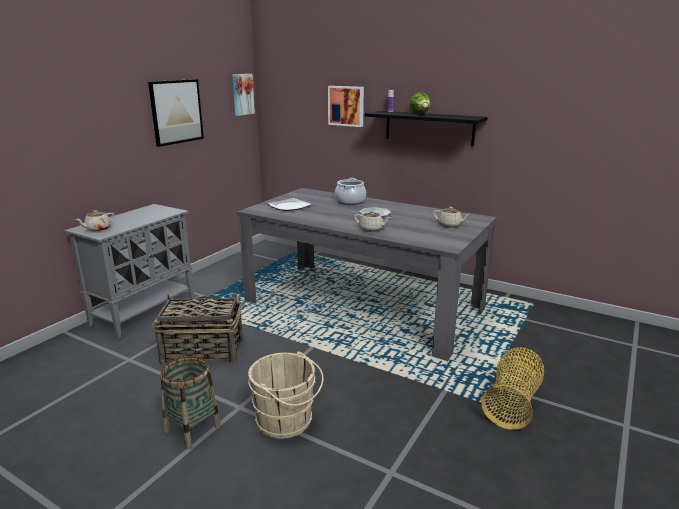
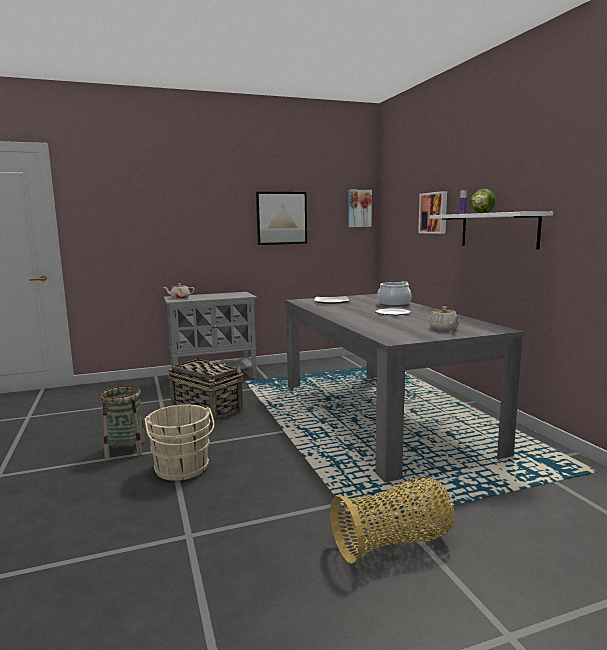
camera: 40 degrees right, 10 degrees down
beige teapot [354,210,392,232] -> none
black shelf [365,111,488,146] -> white shelf [430,211,553,249]

